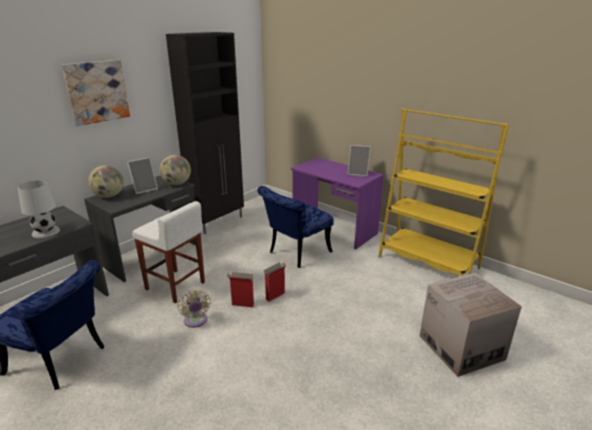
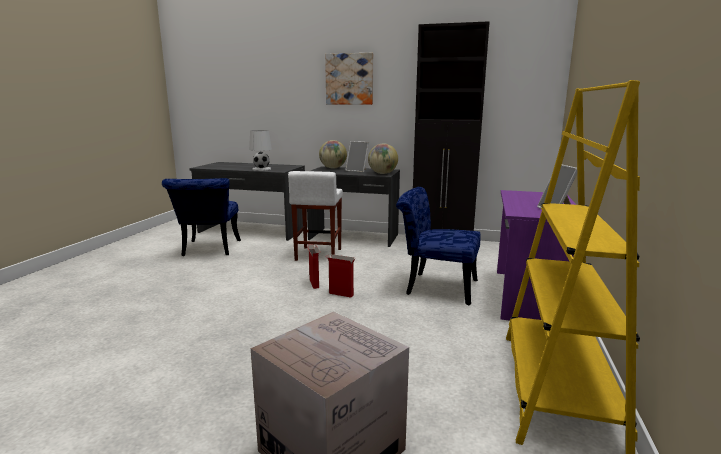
camera: 65 degrees right, 10 degrees down
beige fan [178,290,211,328] -> none

